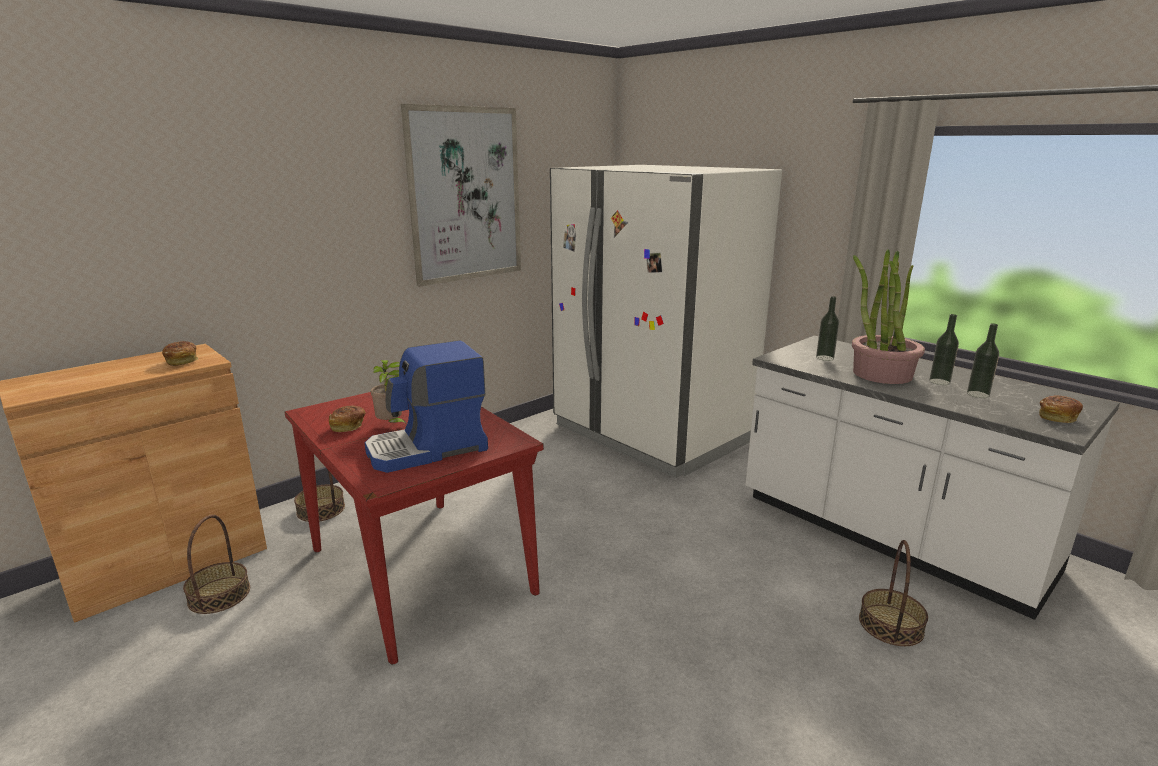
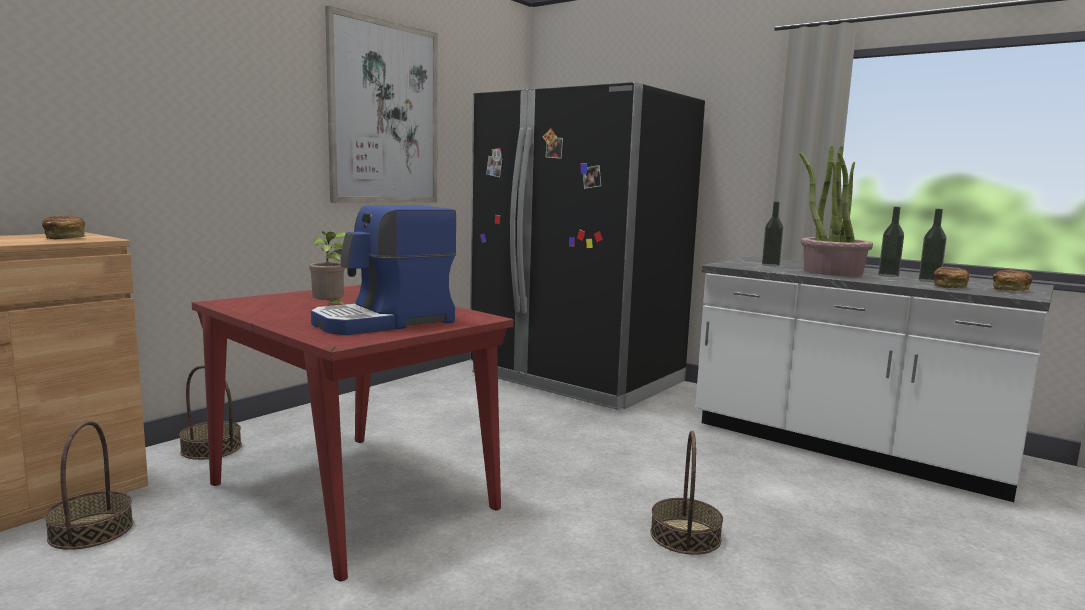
camera: 10 degrees left, 10 degrees down
bread [329,406,365,432] -> bread moved to [934,267,969,288]
white fridge [550,165,782,478] -> black fridge [470,82,705,410]
basket [859,540,928,646] -> basket moved to [650,431,723,555]

